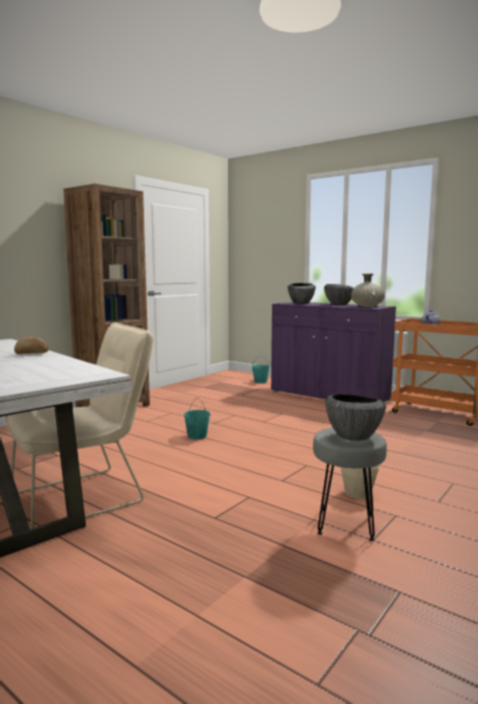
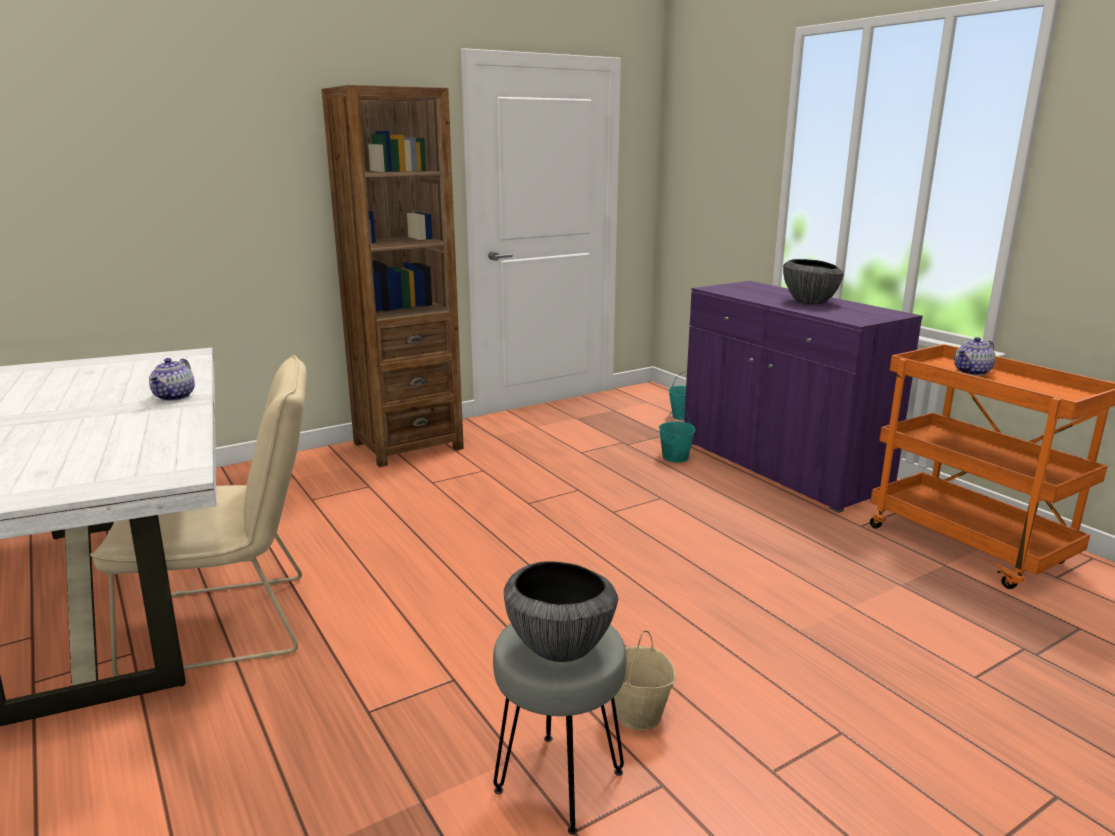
camera: 20 degrees right, 10 degrees up
bread [14,337,49,354] -> teapot [149,358,195,401]
turquoise bucket [183,398,211,439] -> turquoise bucket moved to [659,407,695,463]
bowl [288,283,316,304] -> none
beige vase [351,274,384,307] -> none

